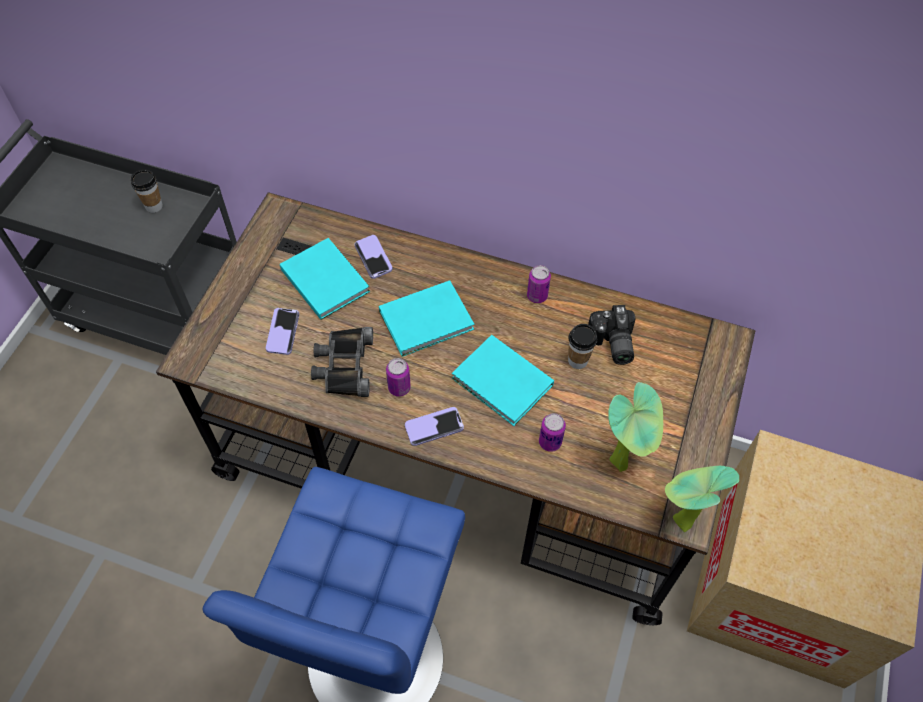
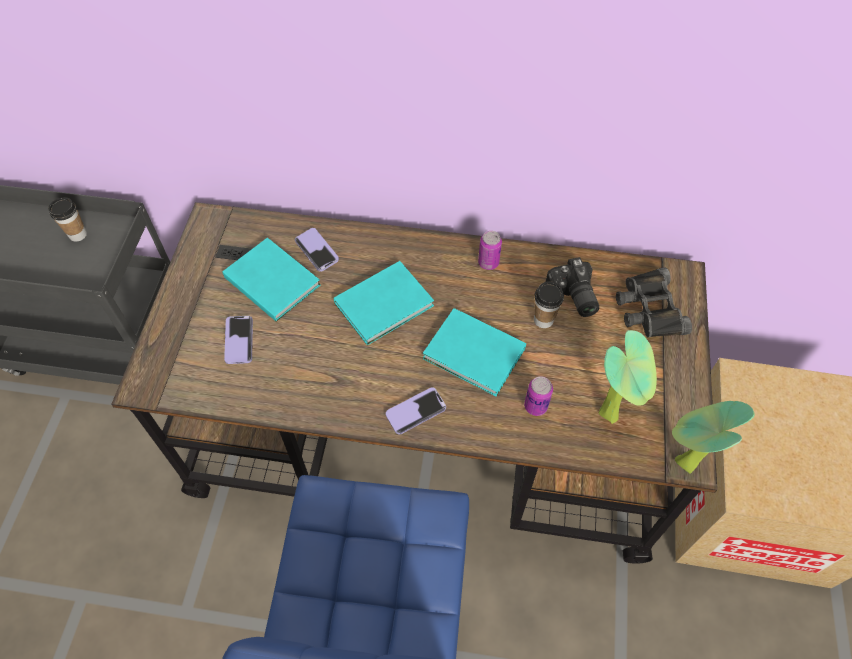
camera: 10 degrees left, 0 degrees up
black binoculars [311,327,373,397] -> black binoculars moved to [616,268,692,337]
can [386,358,411,397] -> none

